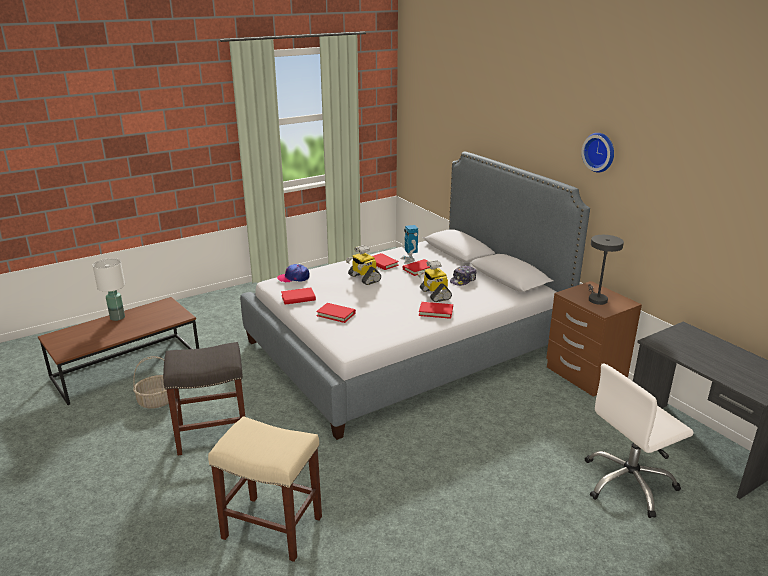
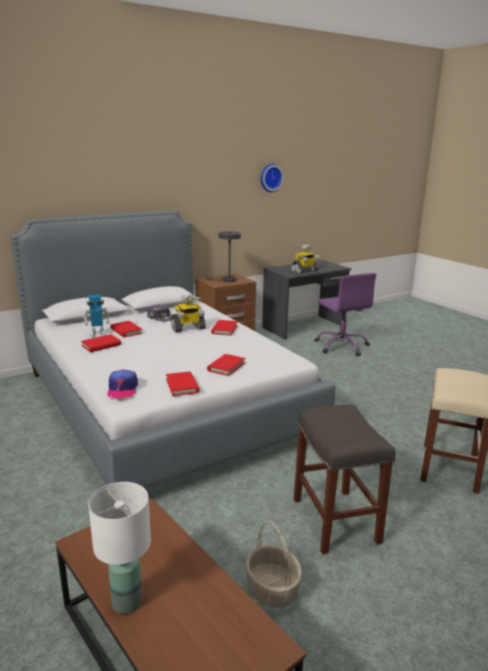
camera: 90 degrees left, 5 degrees down
toy robot [346,245,381,285] -> toy robot moved to [291,244,319,273]
wall clock [581,133,614,173] -> wall clock moved to [261,164,284,192]
white office chair [585,363,694,518] -> purple office chair [314,273,376,356]

